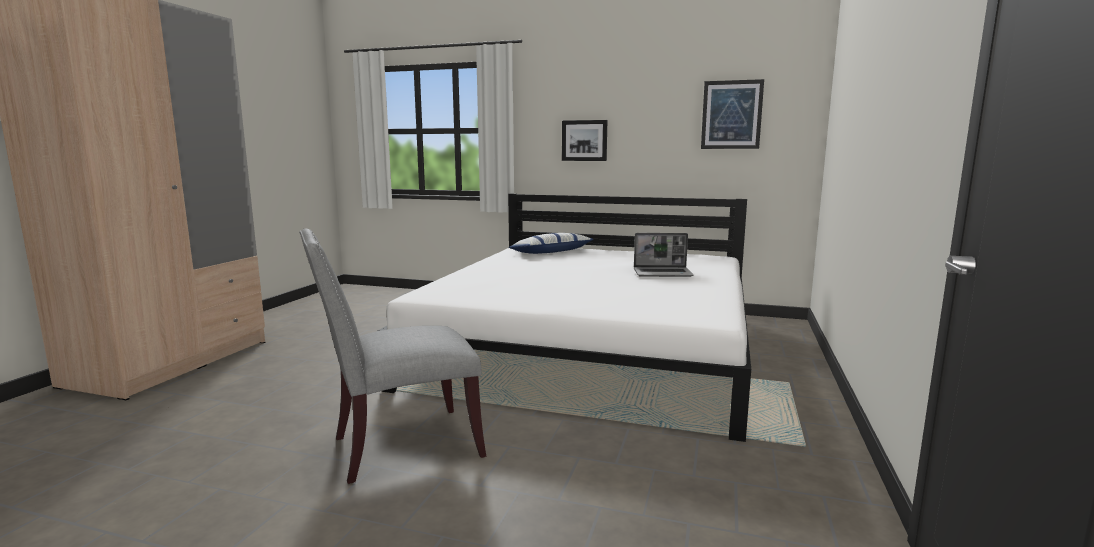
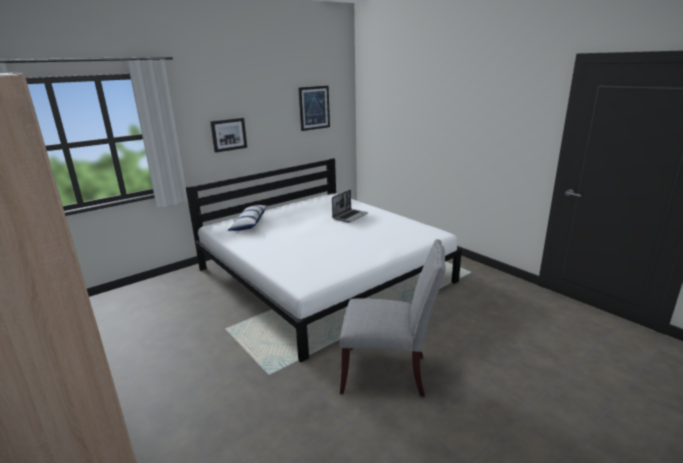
camera: 55 degrees left, 10 degrees up
grey chair [299,229,486,484] -> grey chair turned 90 degrees counterclockwise [339,239,446,397]

